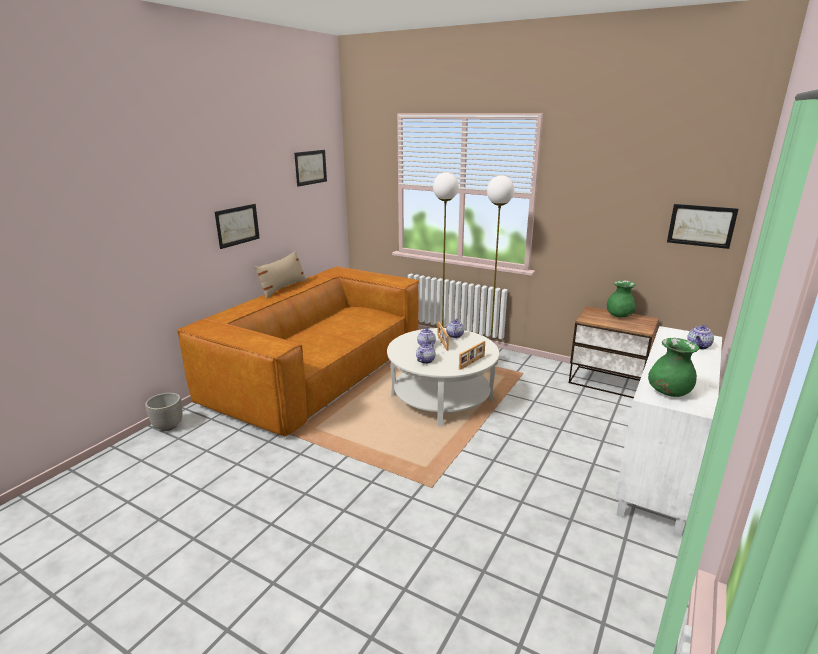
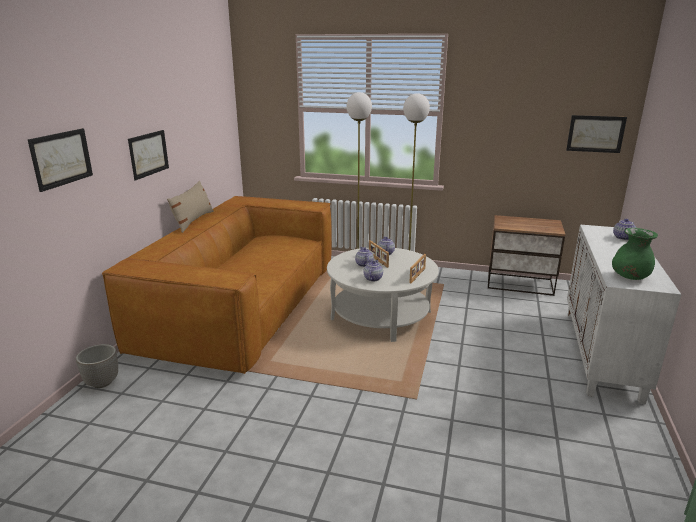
camera: 15 degrees left, 0 degrees up
picture [294,150,327,187] -> picture moved to [28,128,93,192]
green vase [607,280,636,317] -> none

